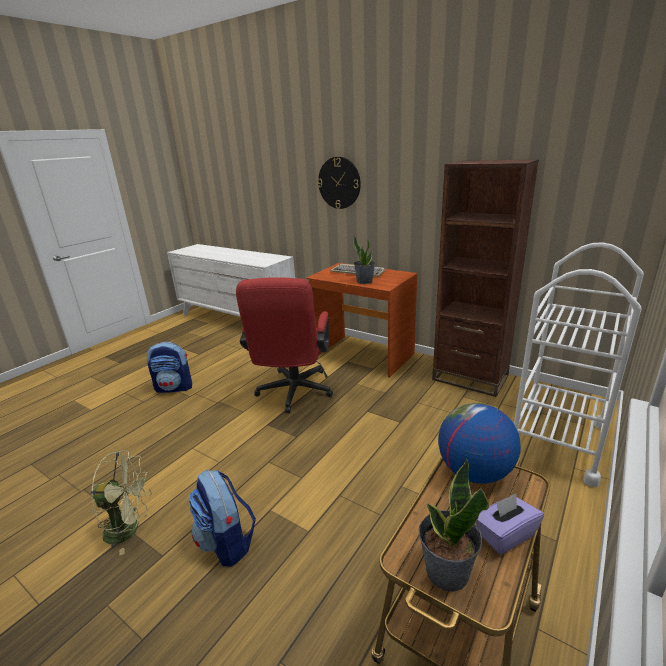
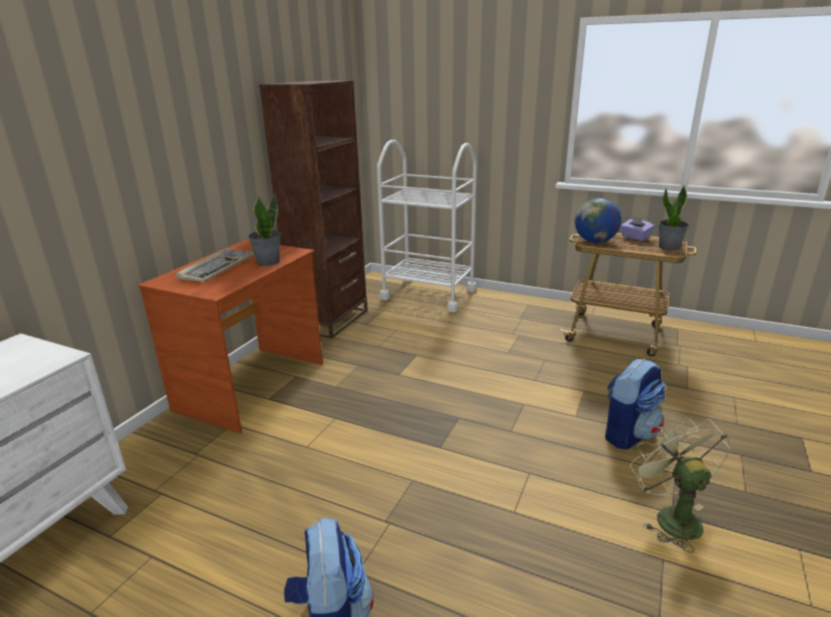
camera: 100 degrees left, 0 degrees up
red office chair [236,277,333,413] -> none
wall clock [317,157,361,209] -> none

